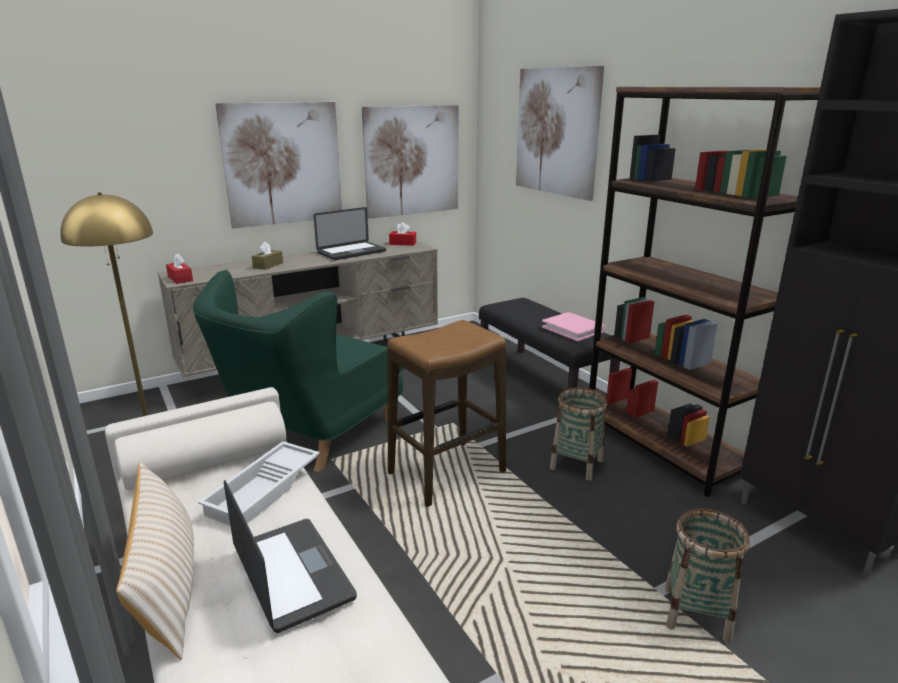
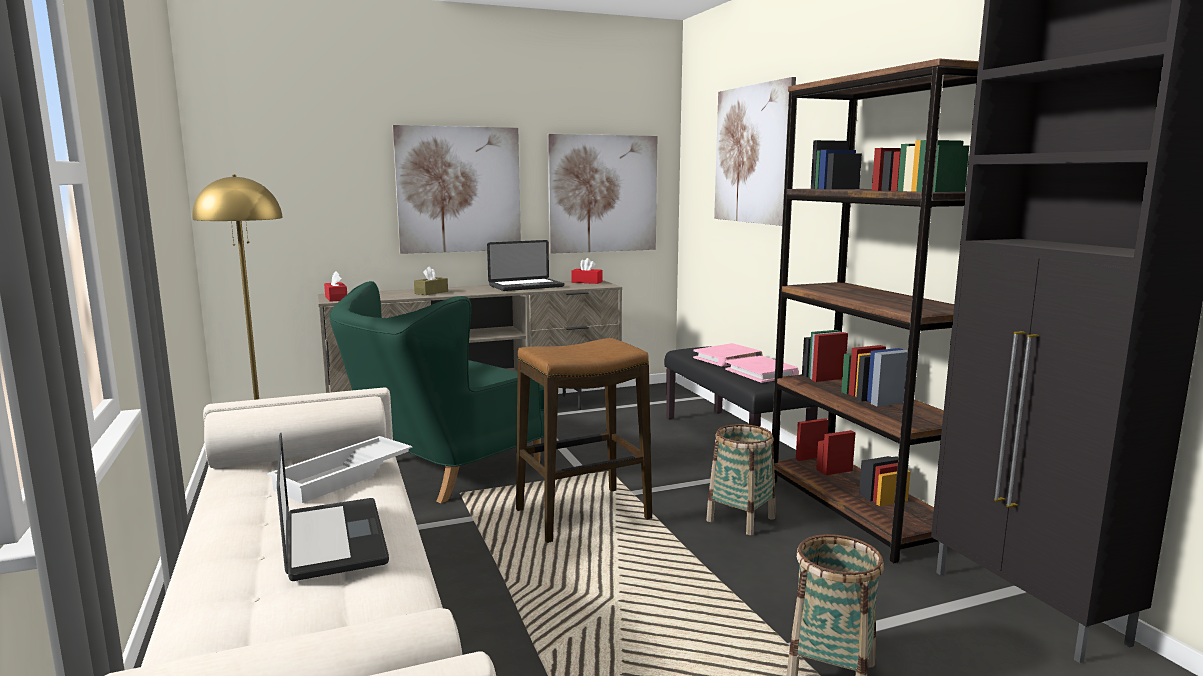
camera: 10 degrees right, 10 degrees down
beige pillow [116,462,194,660] -> none
none -> pink book [693,343,763,367]

